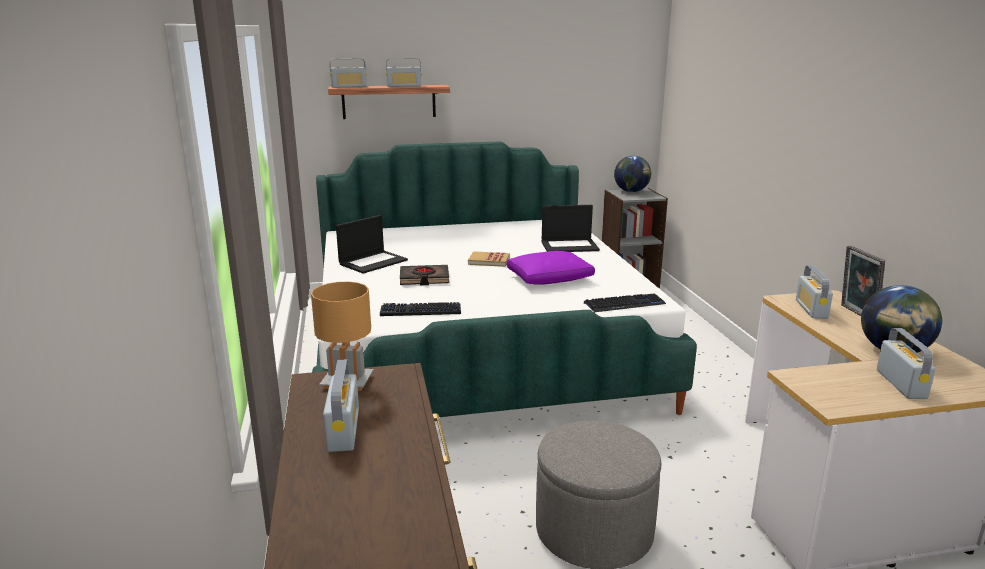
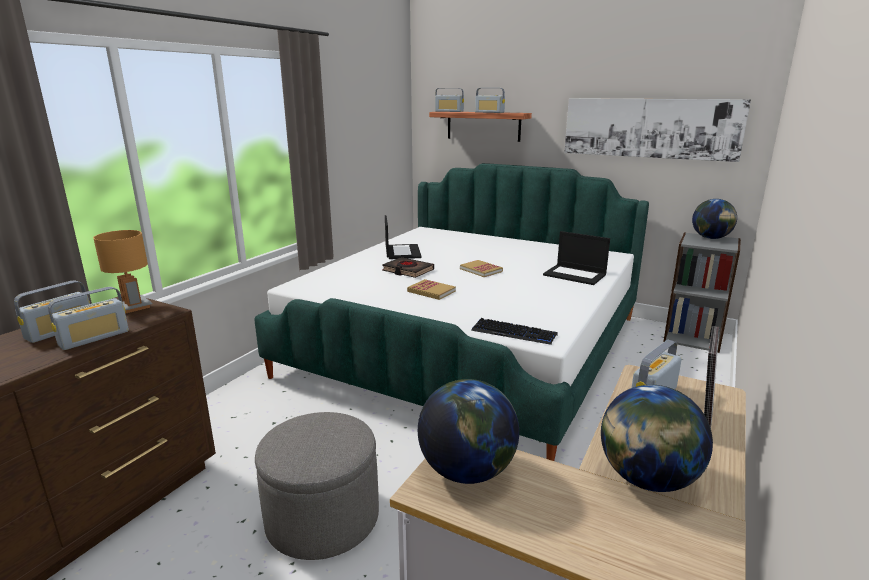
camera: 40 degrees right, 0 degrees up
laptop [336,215,408,274] -> laptop turned 90 degrees counterclockwise [385,215,422,259]
keyboard [380,302,461,316] -> none
purple pillow [507,251,595,285] -> none
radio [877,328,935,399] -> radio moved to [48,287,129,350]
none -> book [407,279,456,300]
none -> globe [418,379,519,484]
none -> picture [564,98,751,162]

